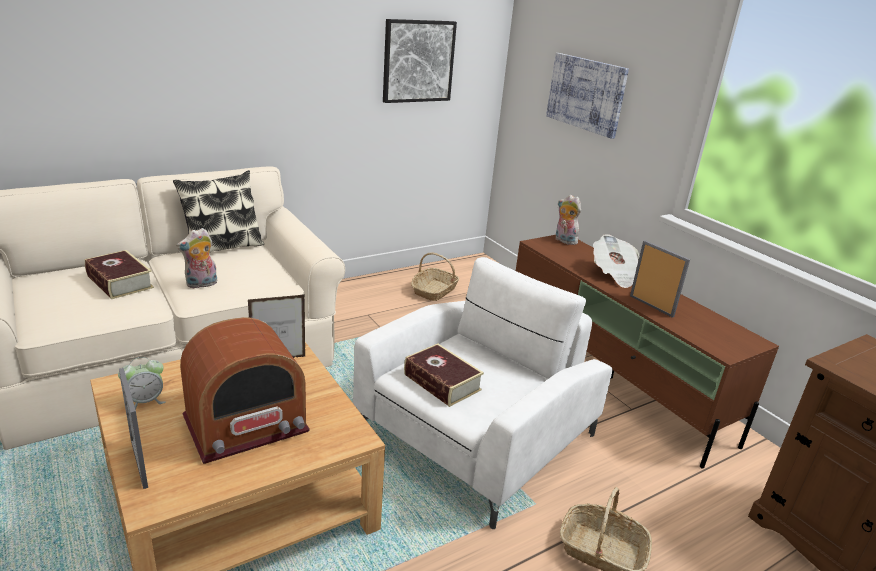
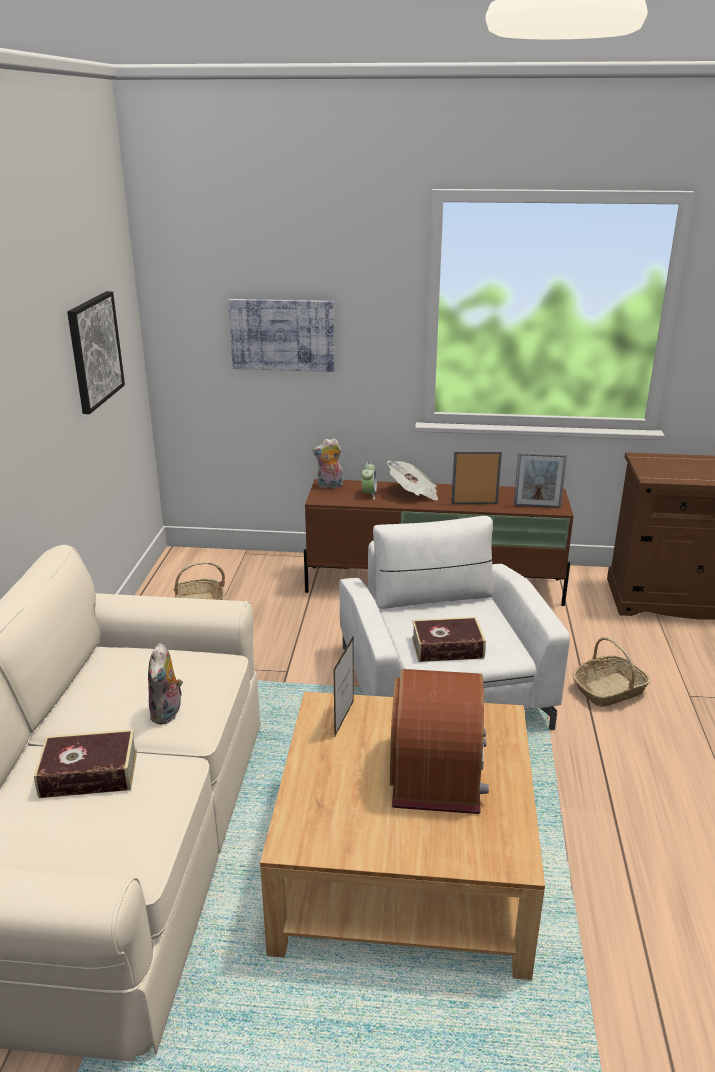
camera: 50 degrees left, 0 degrees up
alarm clock [118,357,166,410] -> alarm clock moved to [362,462,377,500]
picture frame [119,368,148,489] -> picture frame moved to [514,452,567,508]
pillow [173,170,264,252] -> none

